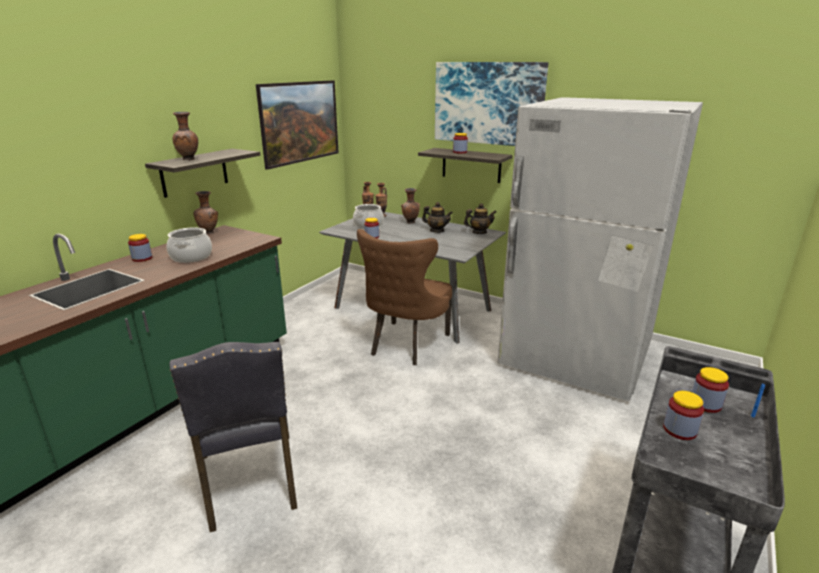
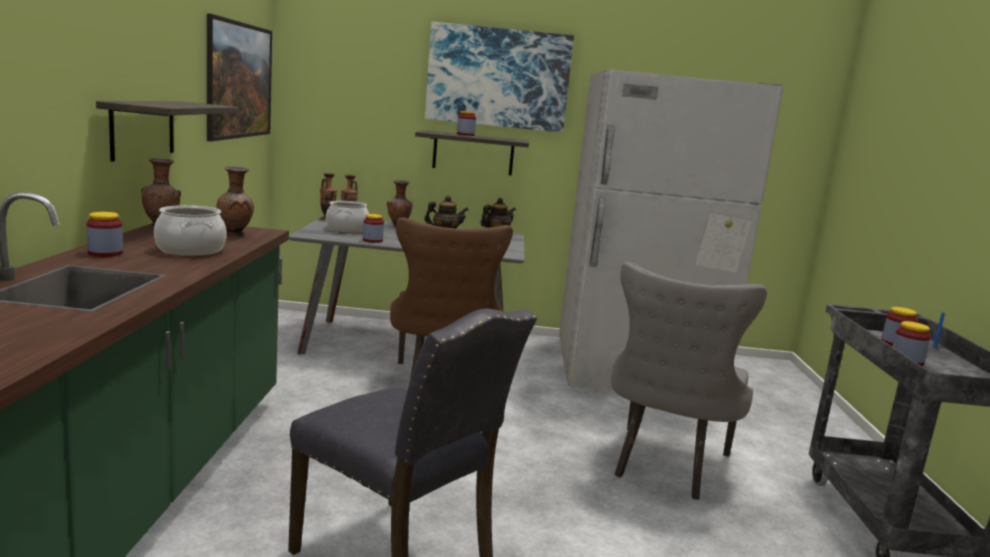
camera: 30 degrees left, 10 degrees down
brown vase [172,112,198,160] -> brown vase moved to [217,166,254,236]
none -> grey chair [611,262,767,500]

